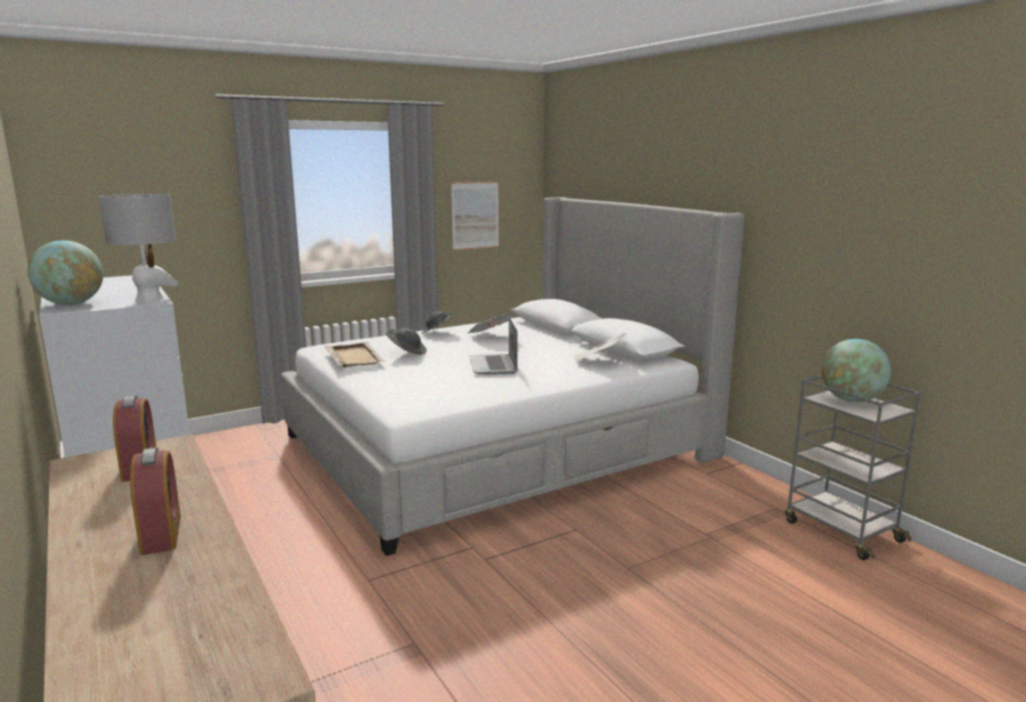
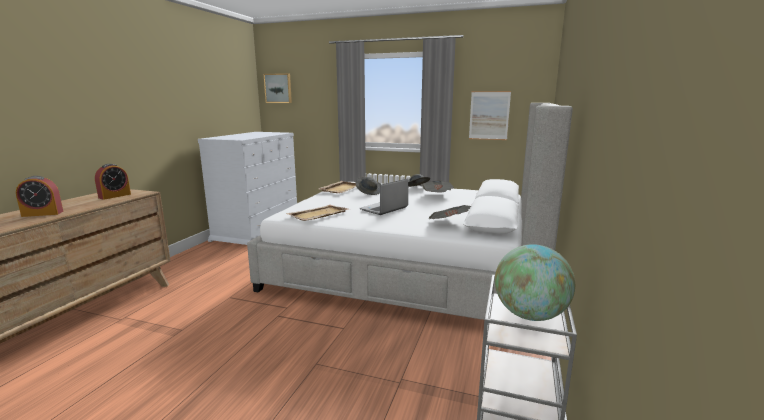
camera: 50 degrees right, 0 degrees up
globe [27,240,103,305] -> none
grey table lamp [99,194,178,303] -> none
alarm clock [130,448,181,555] -> alarm clock turned 45 degrees clockwise [16,176,63,217]
none -> picture [264,73,292,103]
none -> beige tray [286,205,349,221]

